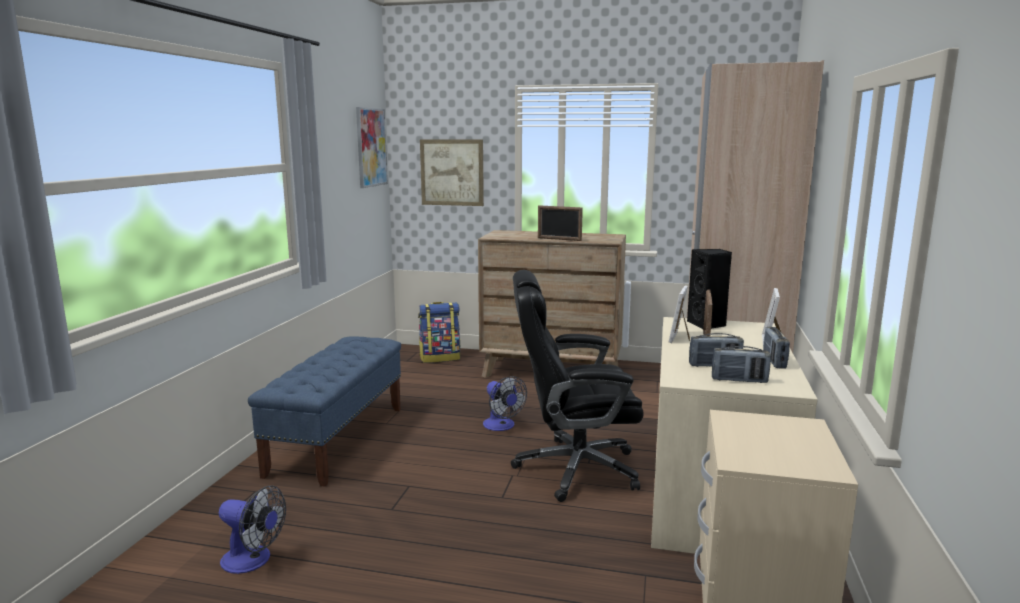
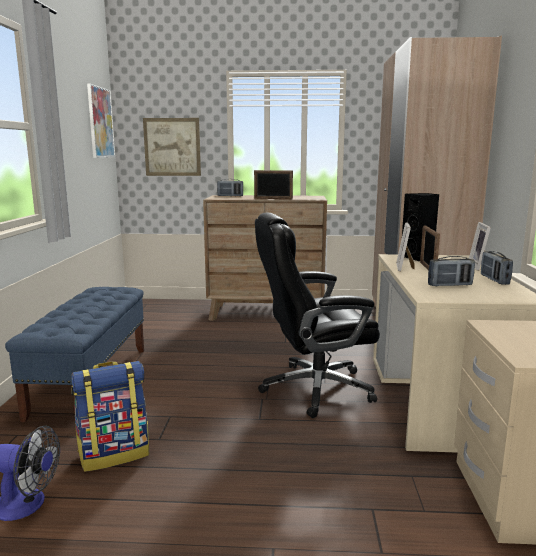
camera: 10 degrees left, 0 degrees up
backpack [418,302,460,363] -> backpack moved to [71,361,149,472]
fan [483,376,527,431] -> none
radio [712,346,771,383] -> radio moved to [217,179,243,196]

